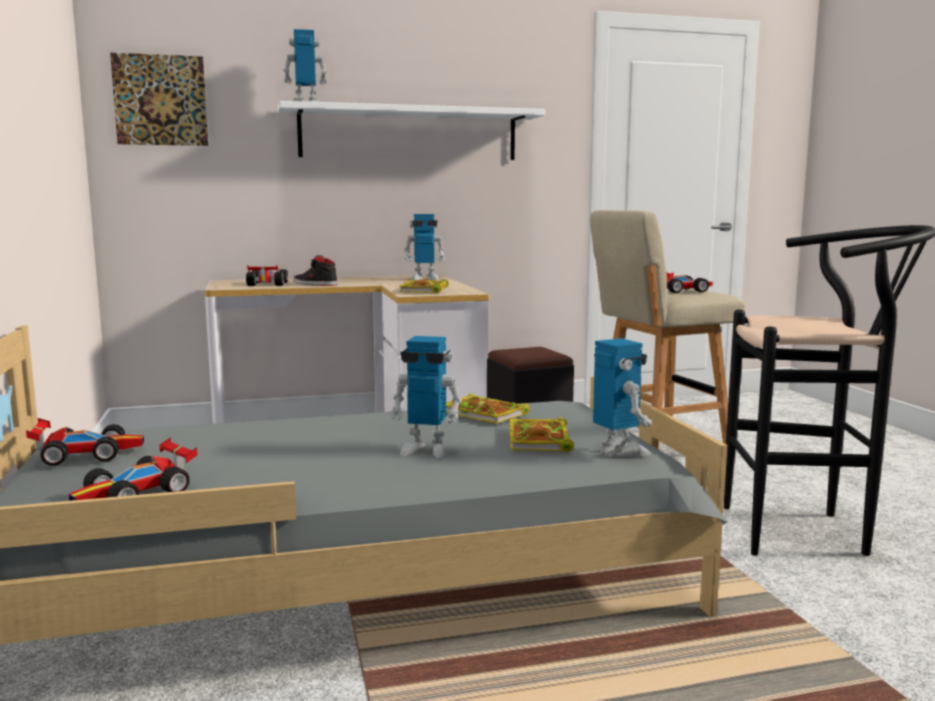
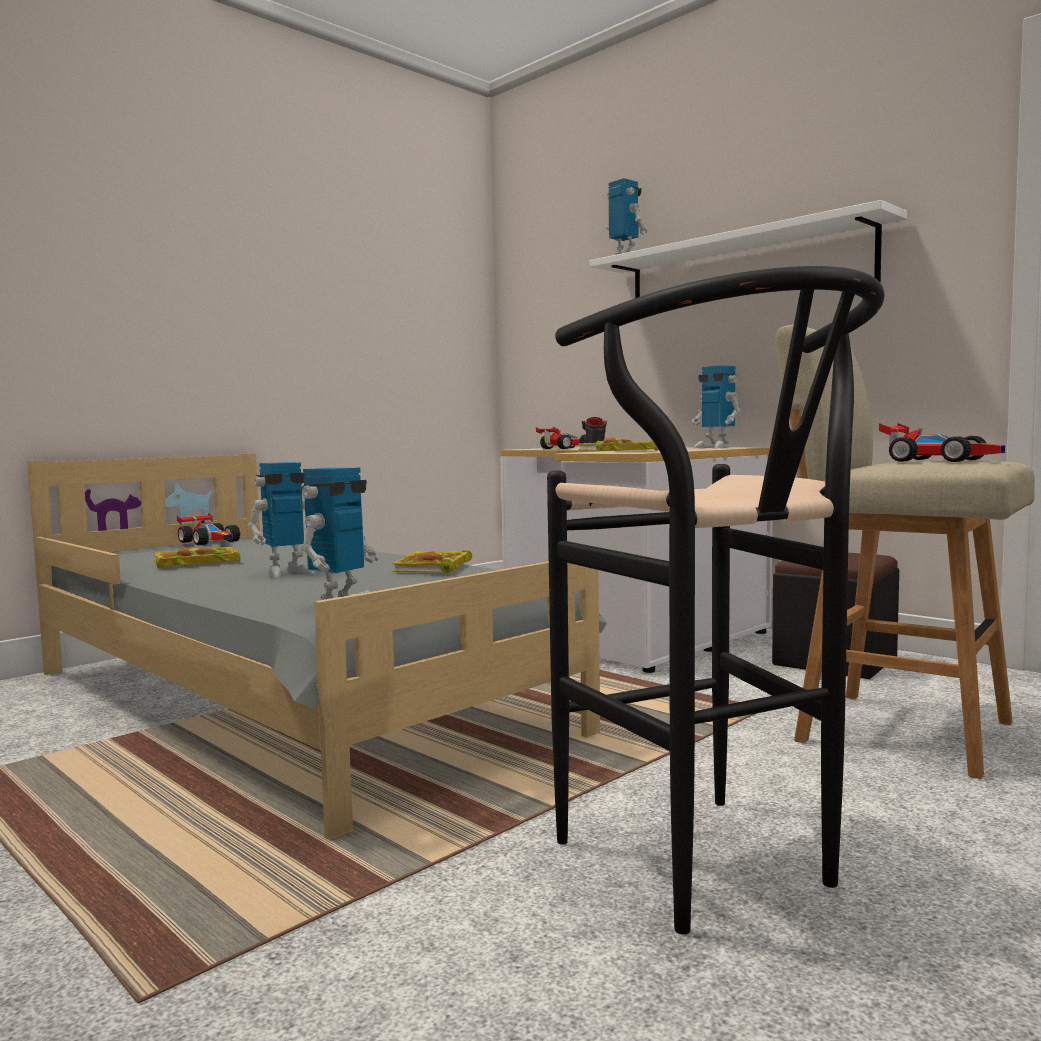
camera: 60 degrees right, 5 degrees down
toy car [69,438,197,501] -> none
picture [110,53,208,146] -> none
toy robot [390,336,462,458] -> toy robot turned 105 degrees counterclockwise [248,462,315,578]
book [510,417,574,452] -> book moved to [153,547,240,568]

